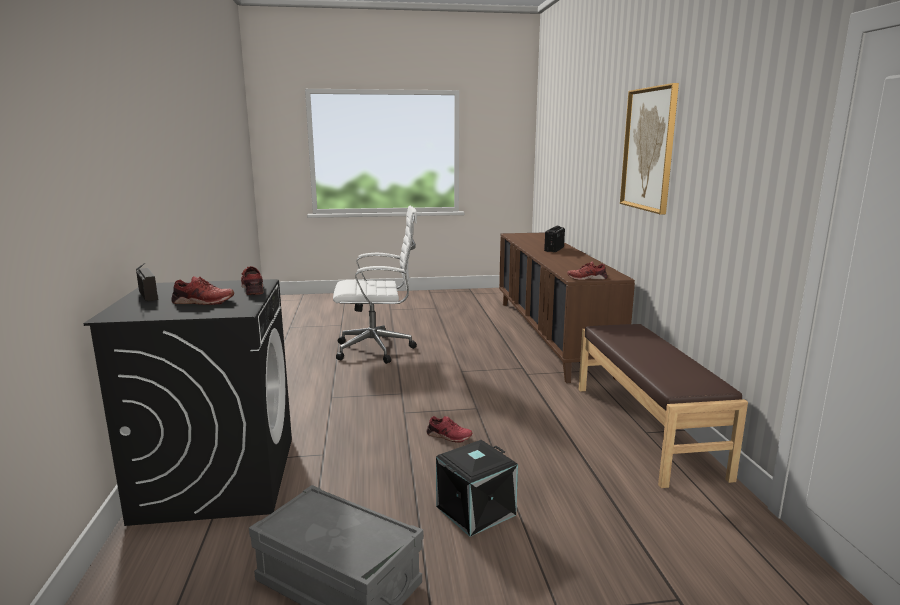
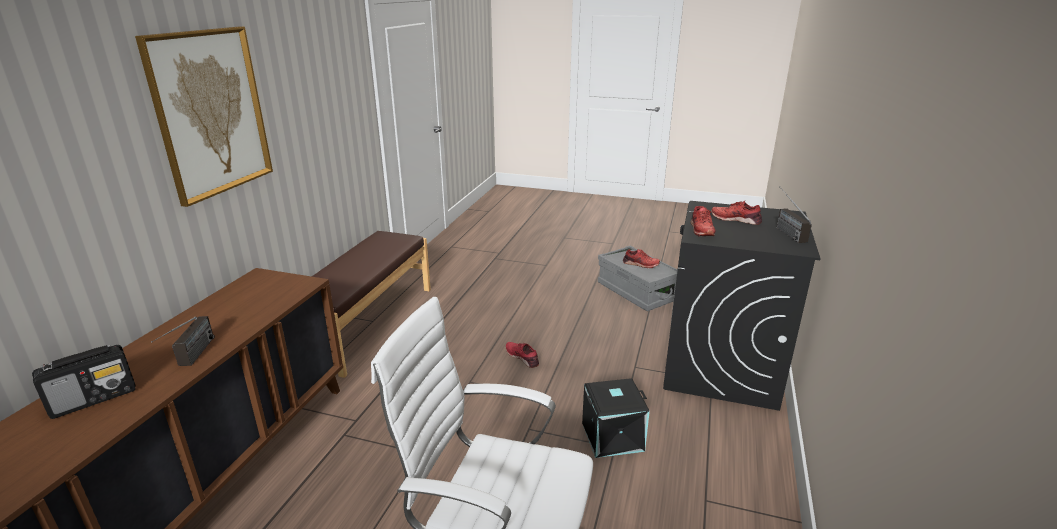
camera: 155 degrees left, 10 degrees up
black storage box [436,440,518,537] -> black storage box moved to [582,378,650,458]
red shoe [567,261,607,280] -> red shoe moved to [623,249,660,268]
none -> radio [151,316,215,366]

